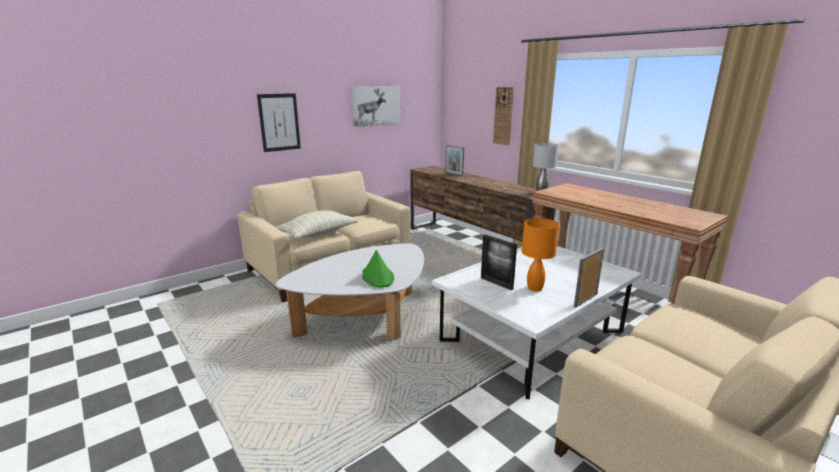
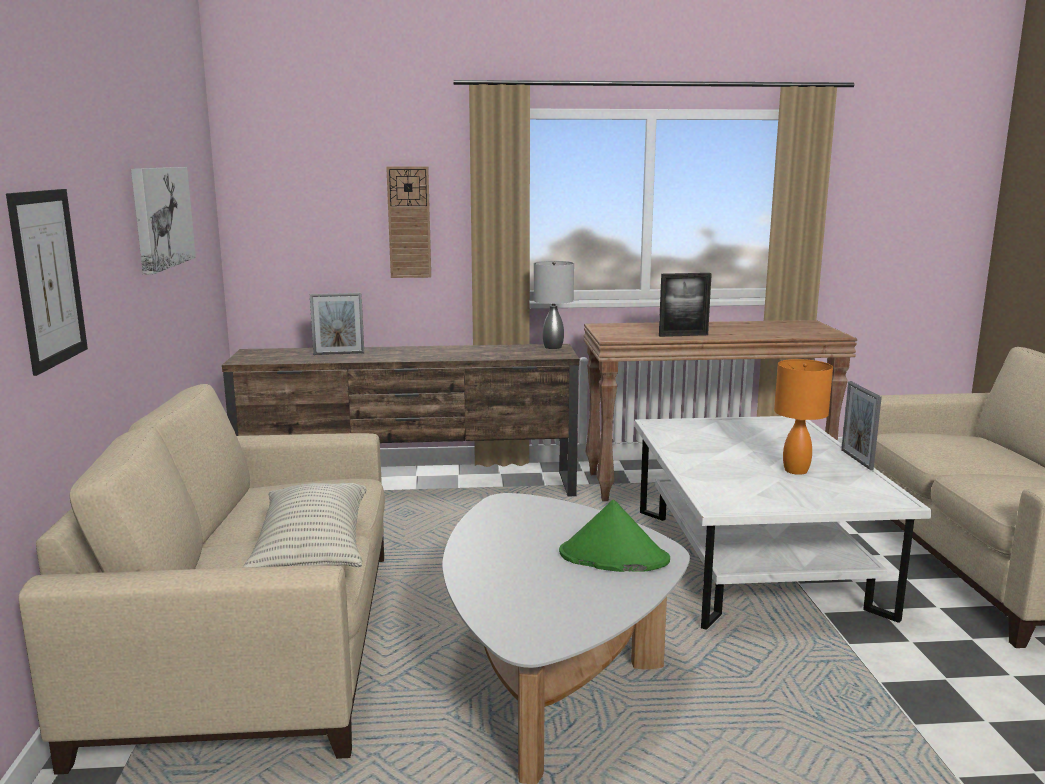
camera: 55 degrees left, 5 degrees down
picture frame [481,234,517,290] -> picture frame moved to [659,273,712,337]

